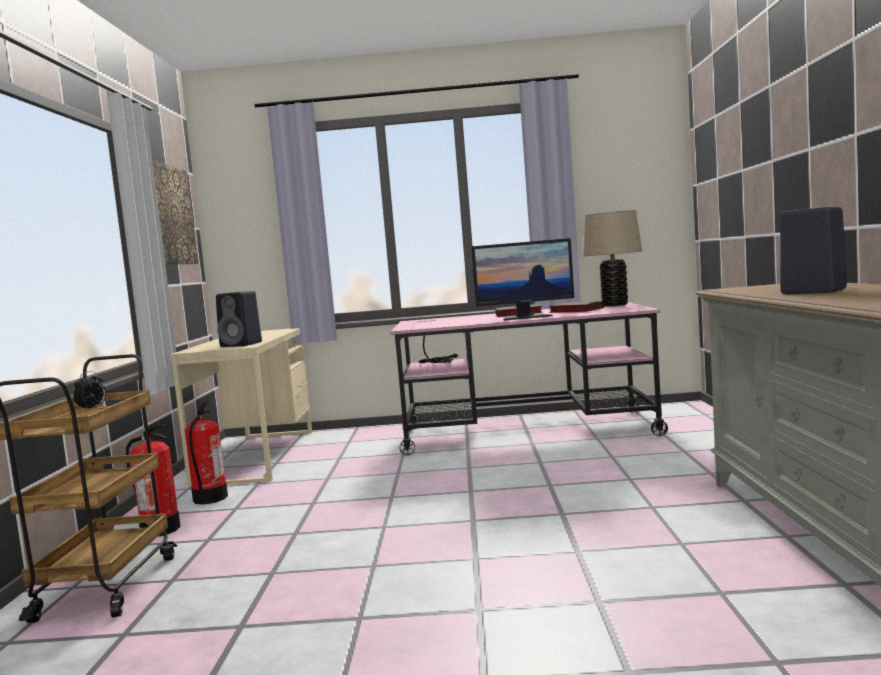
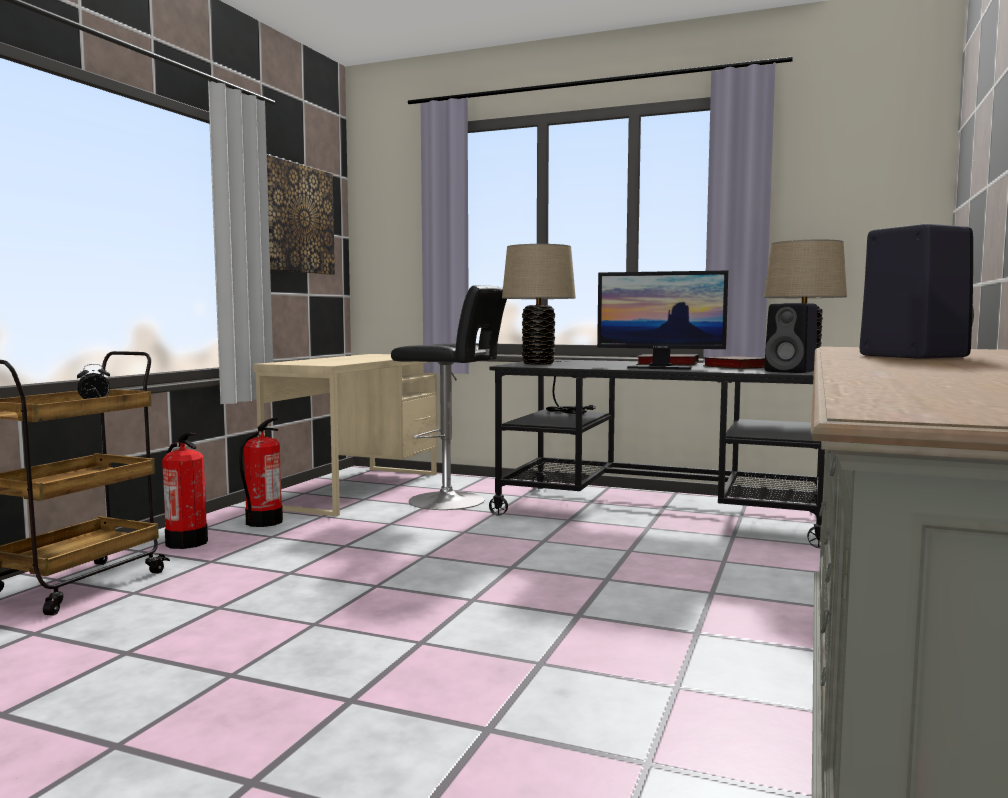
camera: 20 degrees right, 0 degrees up
black speaker [216,291,262,347] -> black speaker moved to [764,303,817,373]
pink desk [391,302,668,456] -> black desk [489,360,825,548]
none -> black stool [391,285,507,510]
none -> beige table lamp [502,244,576,365]

